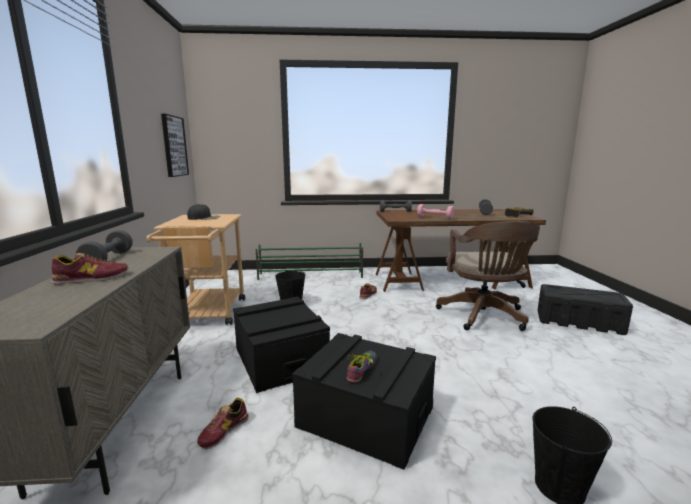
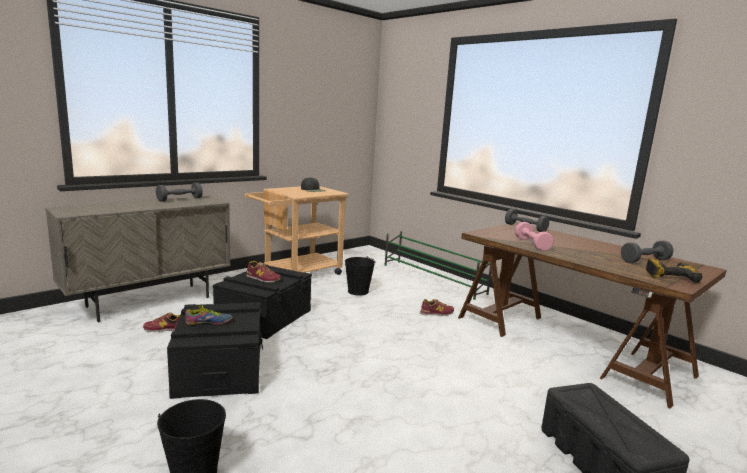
camera: 50 degrees right, 0 degrees up
shoe [51,253,128,285] -> shoe moved to [246,261,281,283]
picture [161,114,189,177] -> none
brown office chair [436,221,540,331] -> none

